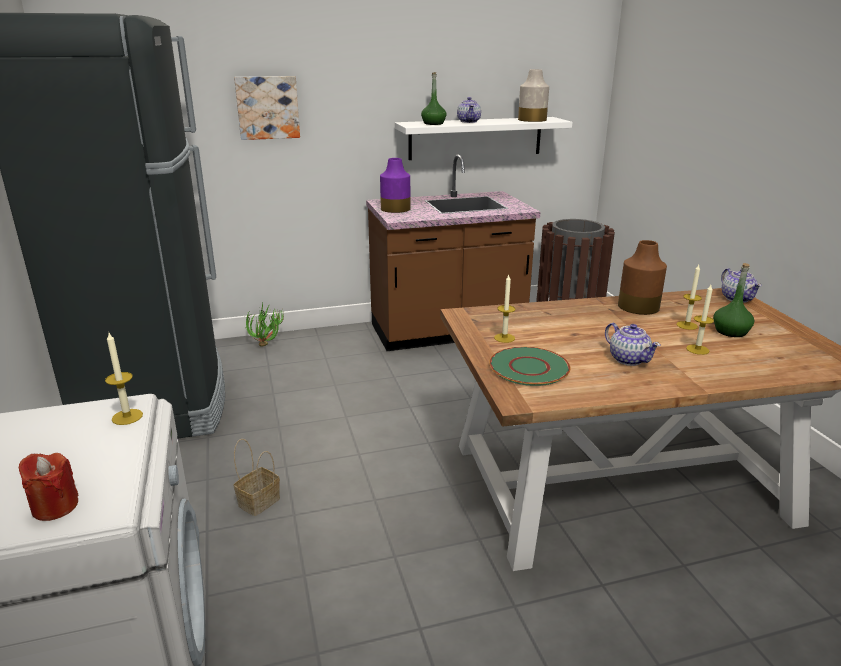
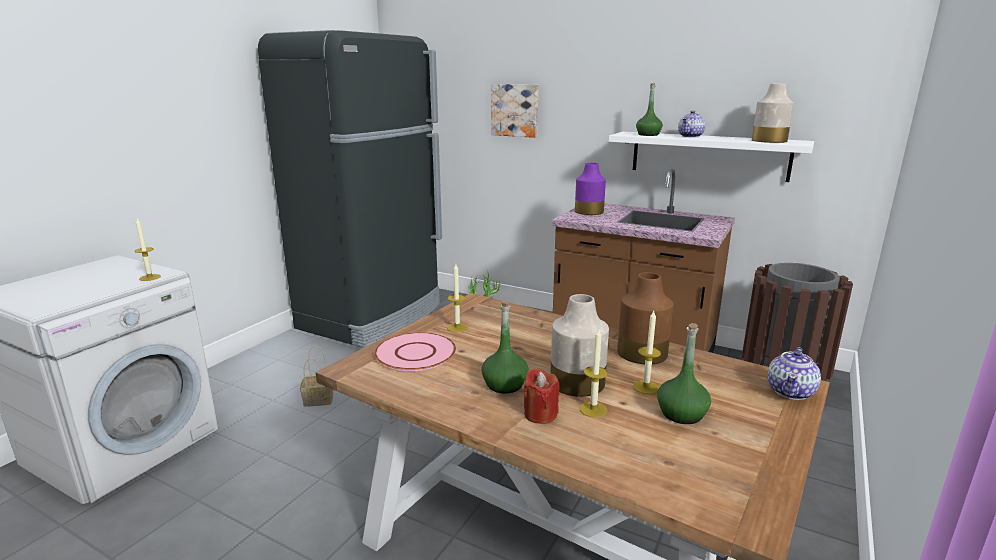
camera: 45 degrees right, 5 degrees down
red candle [19,453,78,521] -> red candle moved to [524,368,559,424]
green plate [489,347,570,386] -> pink plate [374,332,456,371]
teapot [605,323,661,366] -> green bottle [481,301,529,394]
none -> beige vase [550,294,609,397]

